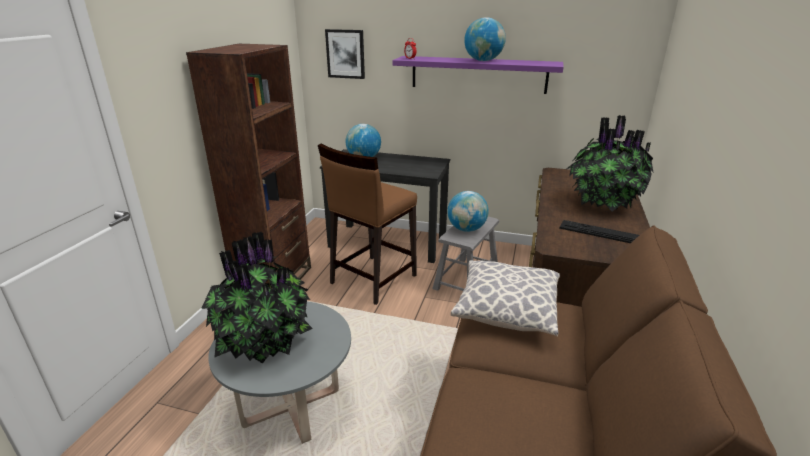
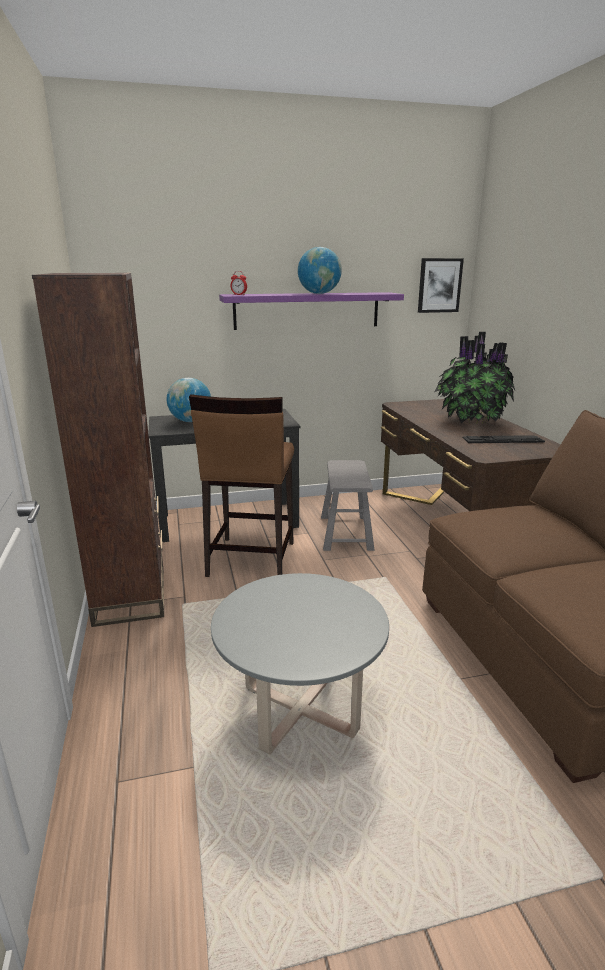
camera: 30 degrees left, 5 degrees down
potted plant [201,231,313,364] -> none
picture [325,29,365,79] -> picture moved to [418,258,464,313]
globe [447,191,489,232] -> none
pillow [451,260,560,336] -> none

